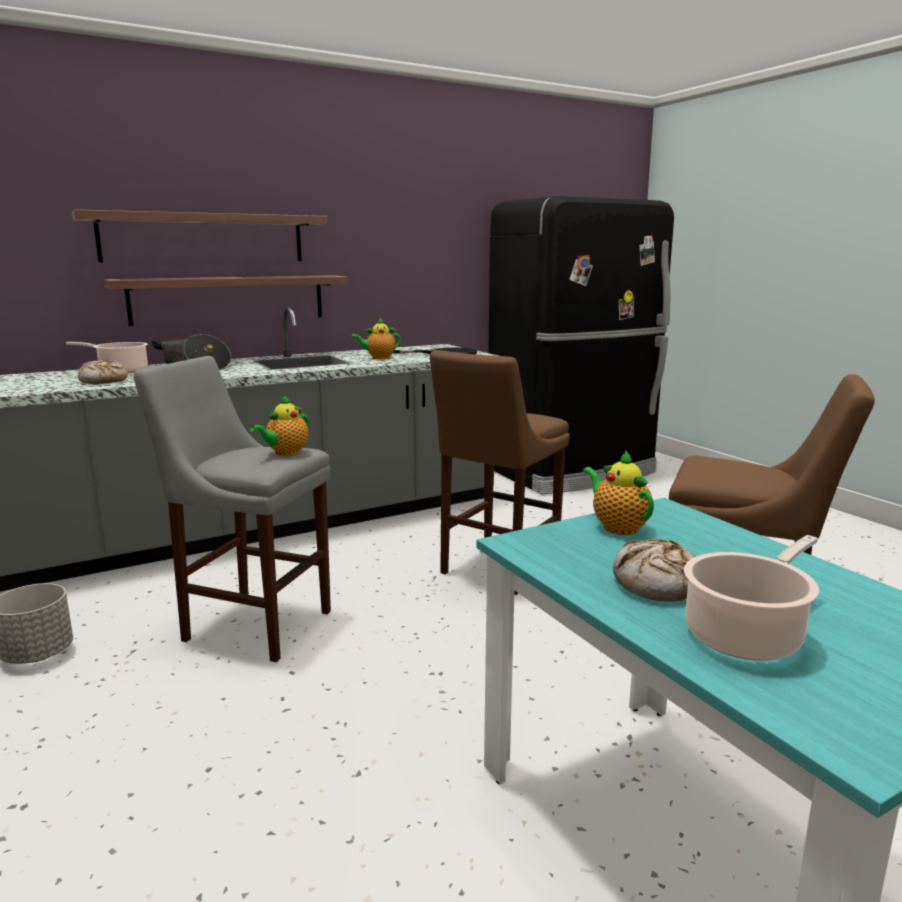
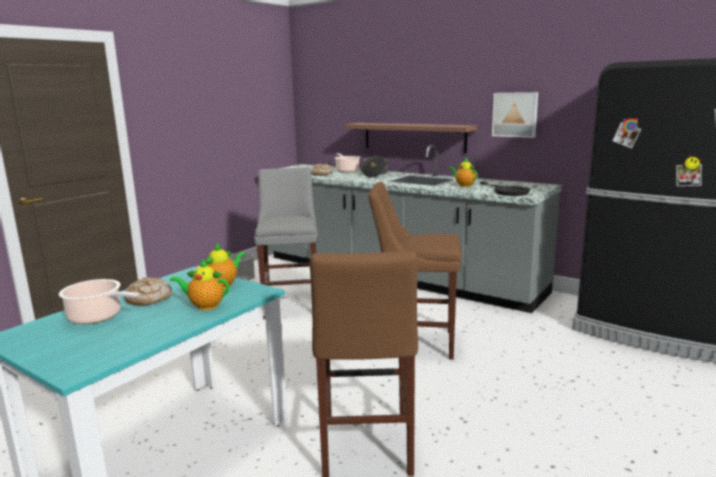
camera: 65 degrees right, 0 degrees up
shelf [72,209,327,262] -> none
teapot [250,395,309,456] -> teapot moved to [170,260,229,310]
none -> picture [492,92,538,138]

